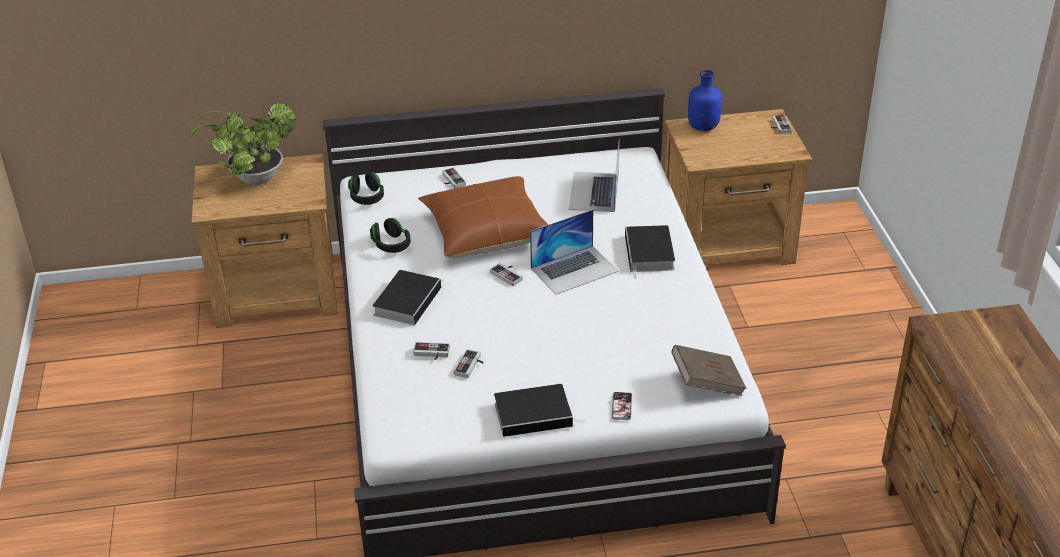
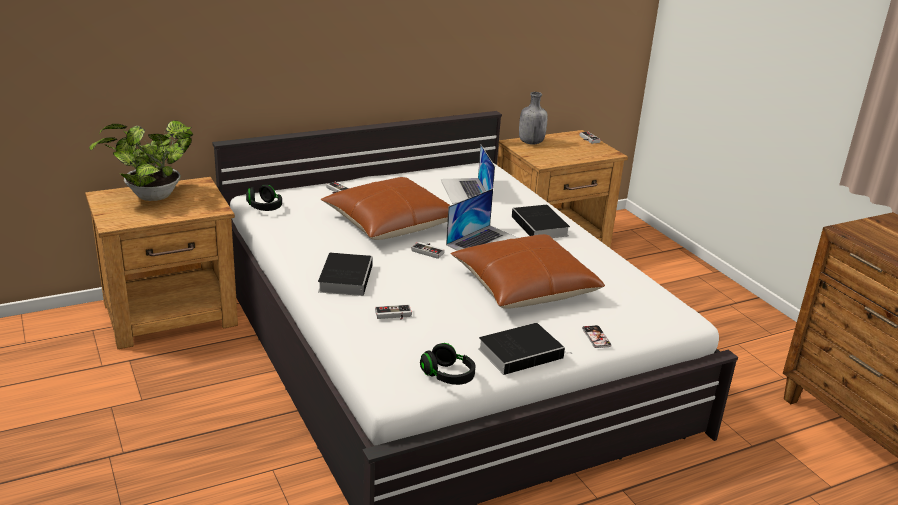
camera: 20 degrees left, 10 degrees down
black headphones [370,218,411,253] -> black headphones moved to [420,343,475,385]
game controller [454,349,484,378] -> none
brown book [671,345,747,396] -> none
blue bottle [688,70,722,131] -> grey bottle [519,92,548,145]
none -> brown pillow [450,234,605,309]

